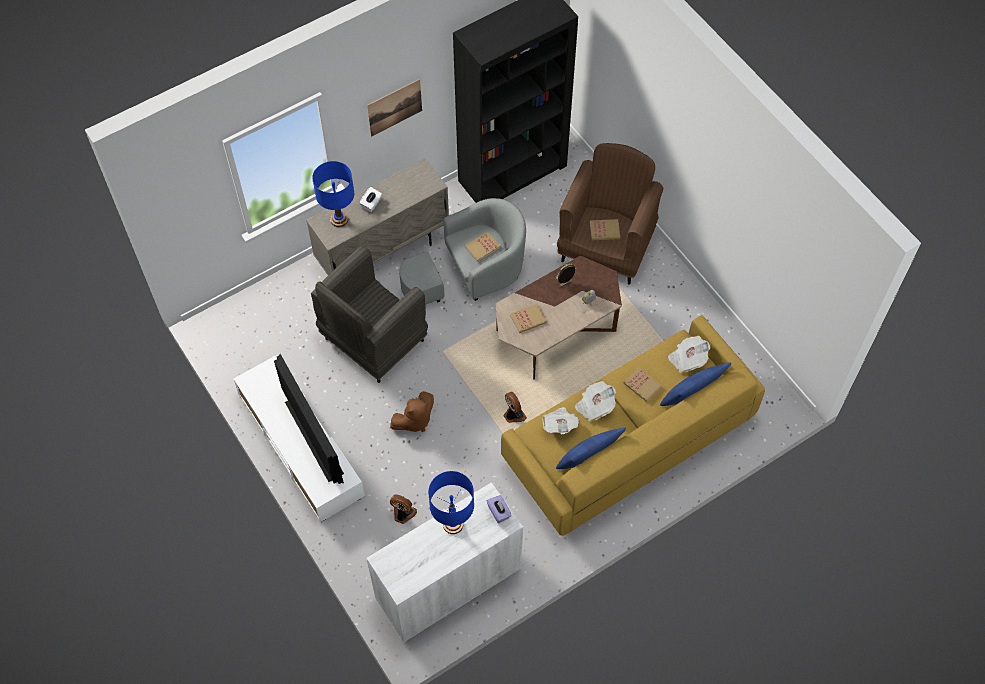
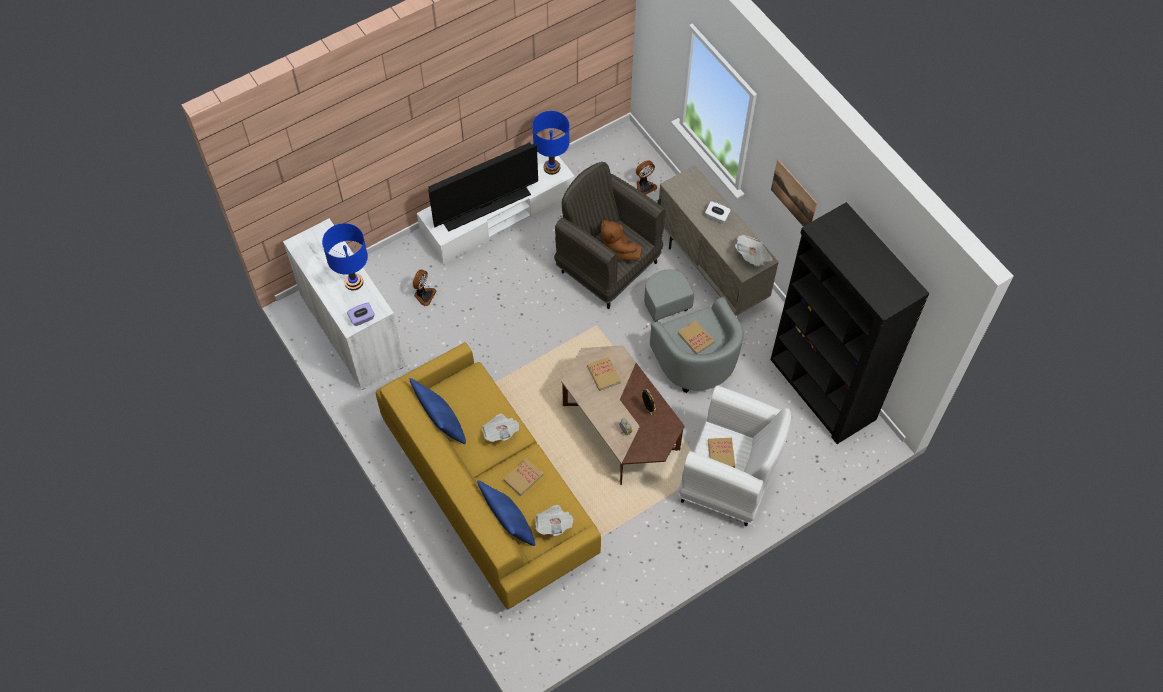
camera: 90 degrees right, 0 degrees up
blue table lamp [312,161,354,227] -> blue table lamp moved to [532,111,570,175]
brown plush toy [390,391,434,432] -> brown plush toy moved to [601,220,642,261]
fan [503,391,527,423] -> fan moved to [636,160,657,195]
newspaper [542,407,579,434] -> newspaper moved to [735,235,773,266]
brown armchair [557,143,663,285] -> white armchair [679,386,791,526]

